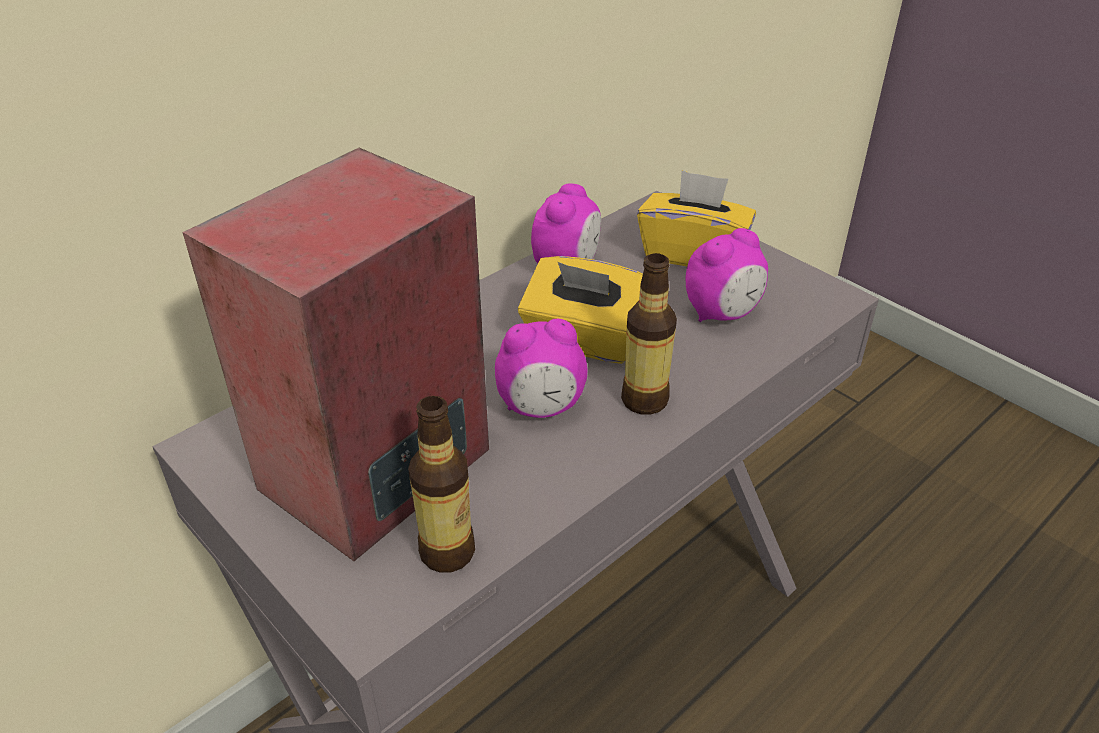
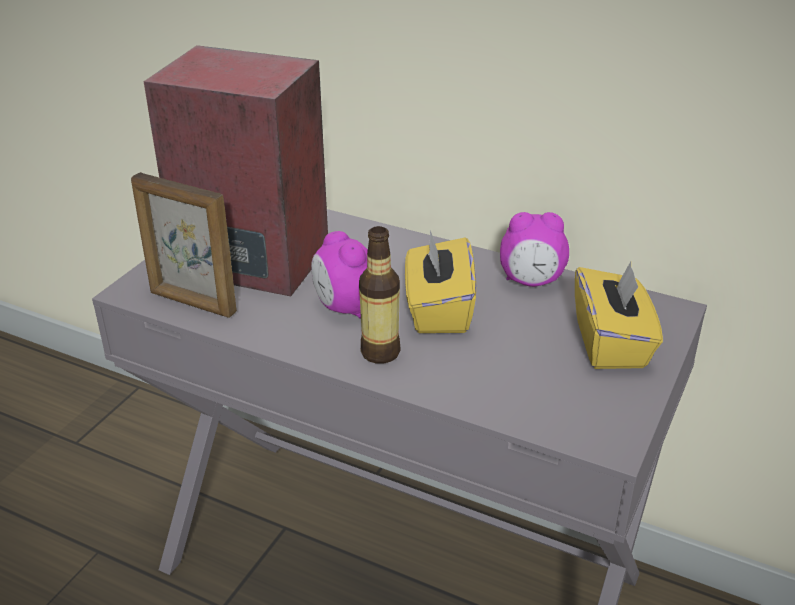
camera: 70 degrees right, 5 degrees down
bottle [408,396,475,573] -> picture frame [131,172,237,318]
alarm clock [686,228,768,322] -> none

